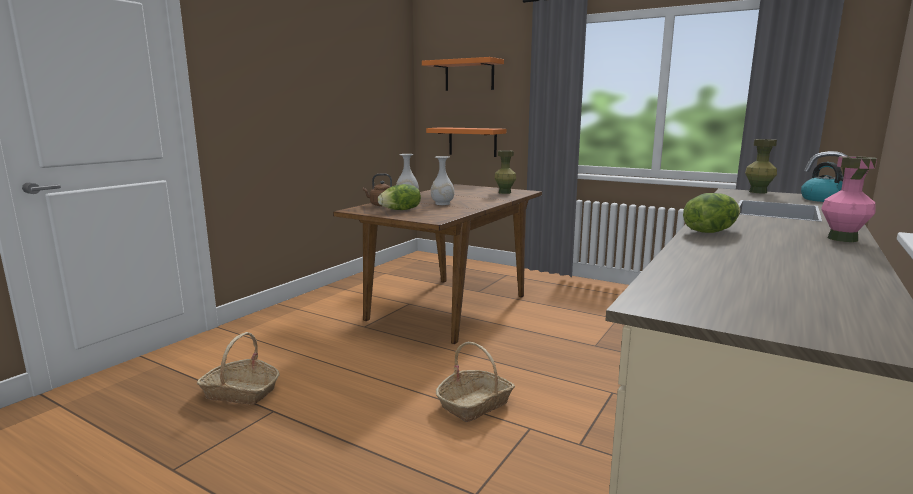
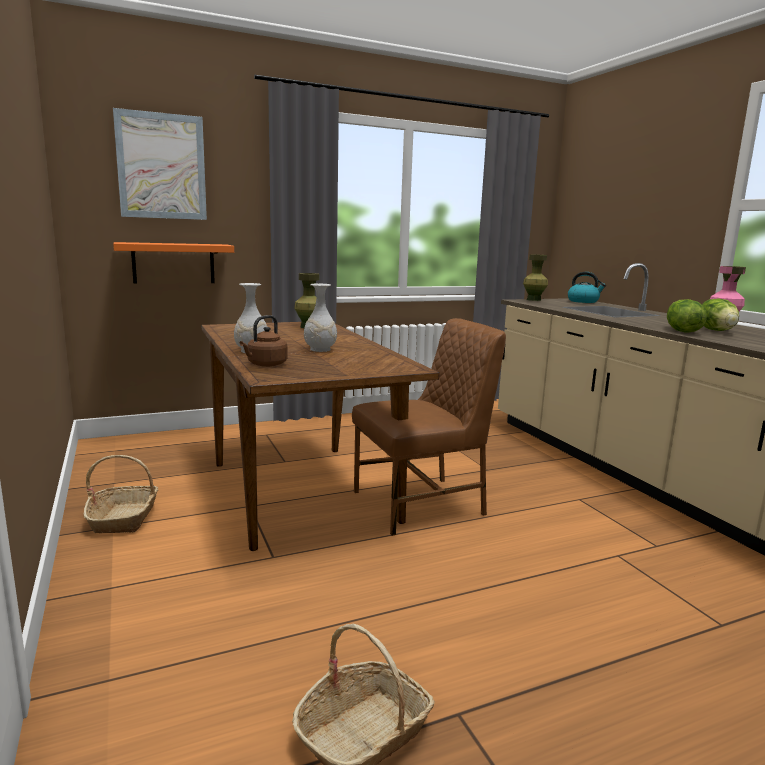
camera: 55 degrees left, 0 degrees up
lettuce [378,184,421,210] -> lettuce moved to [702,298,739,331]
orange shelf [422,57,504,91] -> picture [113,108,207,220]
basket [436,342,515,422] -> basket moved to [84,455,158,533]
none -> brown chair [352,318,506,536]

